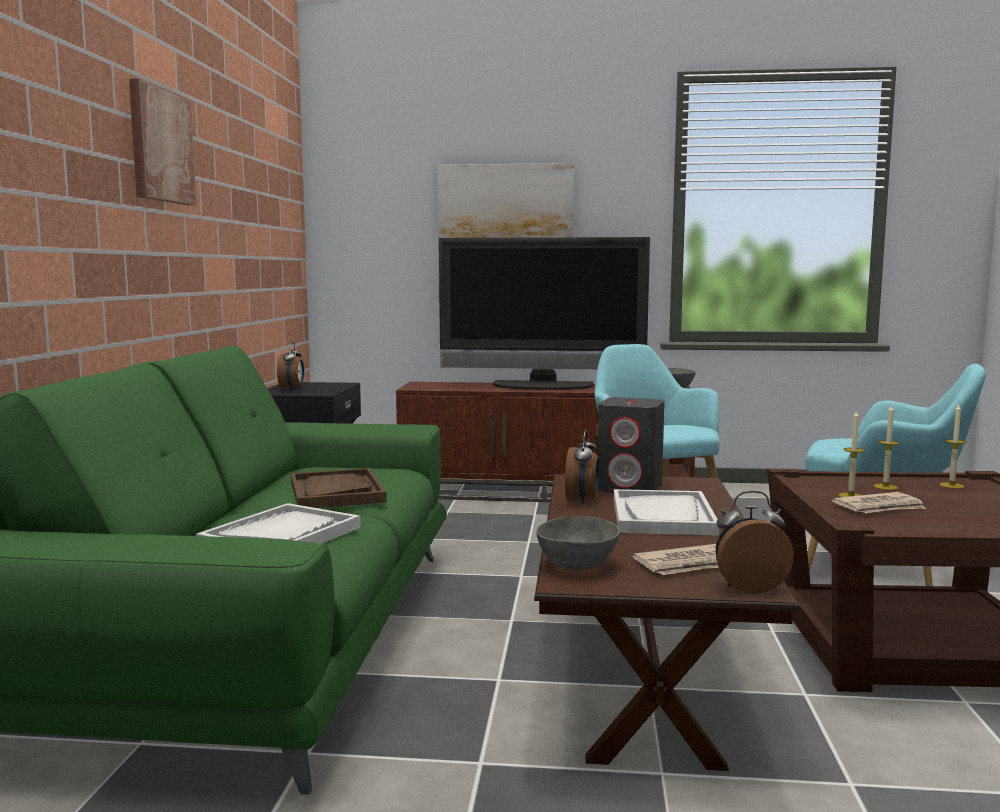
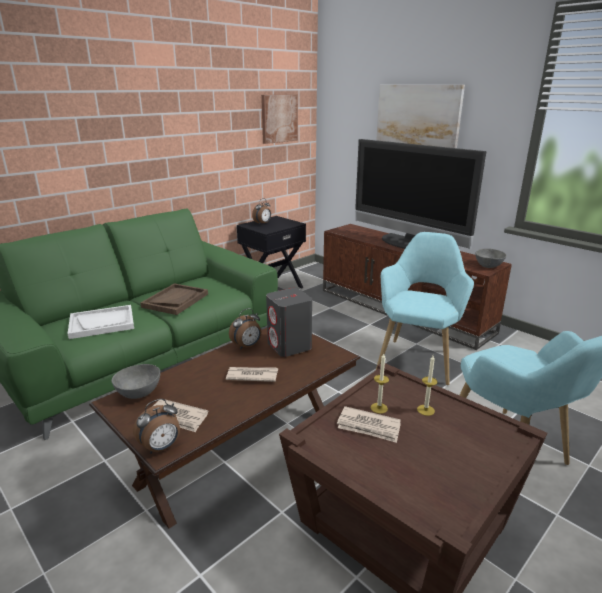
camera: 40 degrees right, 15 degrees up
picture [129,79,196,205] -> picture moved to [261,94,298,144]
white tray [614,489,720,536] -> newspaper [226,367,278,382]
alarm clock [715,491,794,594] -> alarm clock turned 105 degrees clockwise [133,399,180,454]
candle [940,404,966,489] -> none

